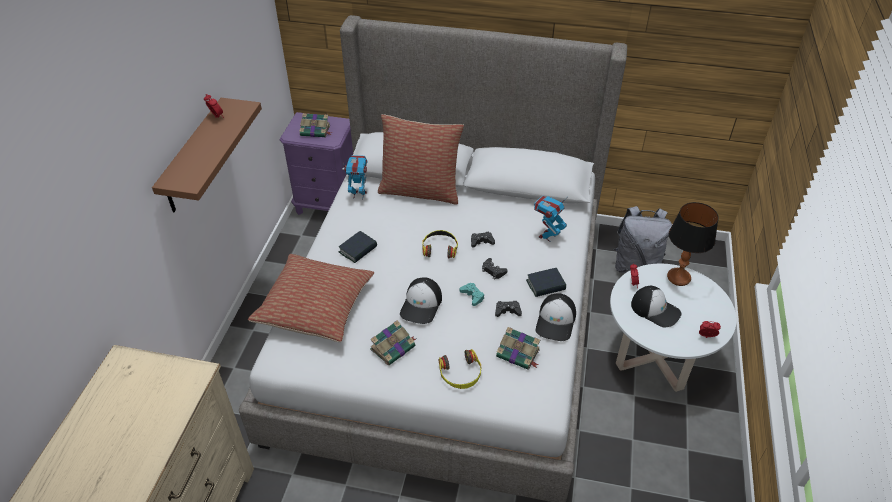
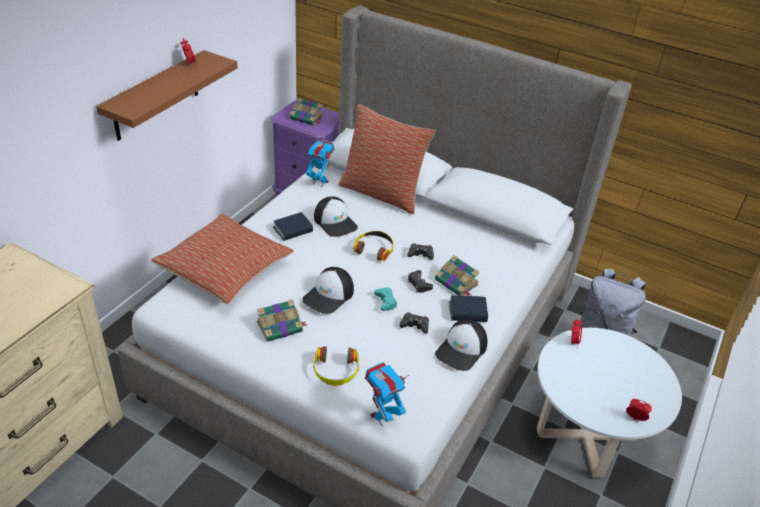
camera: 15 degrees right, 5 degrees down
book [496,327,540,370] -> book moved to [435,255,480,296]
toy robot [534,195,567,242] -> toy robot moved to [365,362,409,426]
cap [631,286,681,327] -> cap moved to [314,196,358,237]
table lamp [667,202,719,286] -> none

